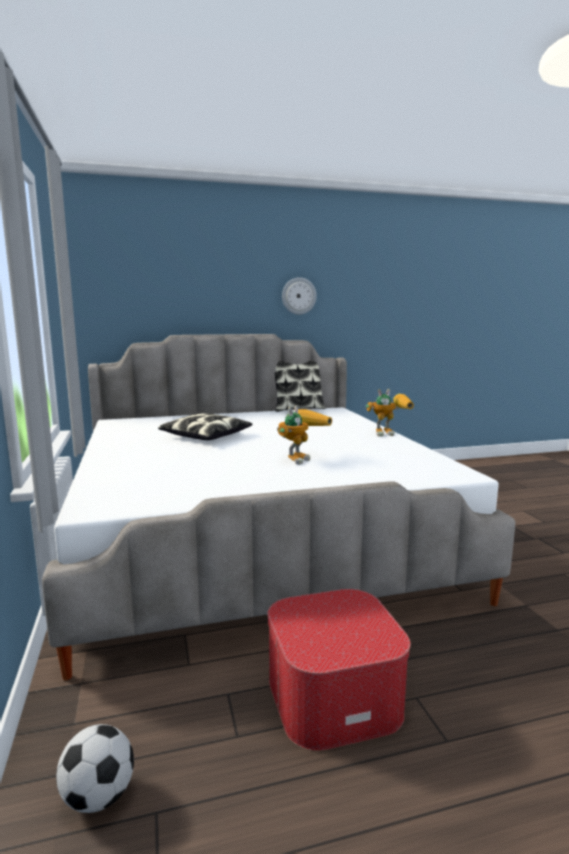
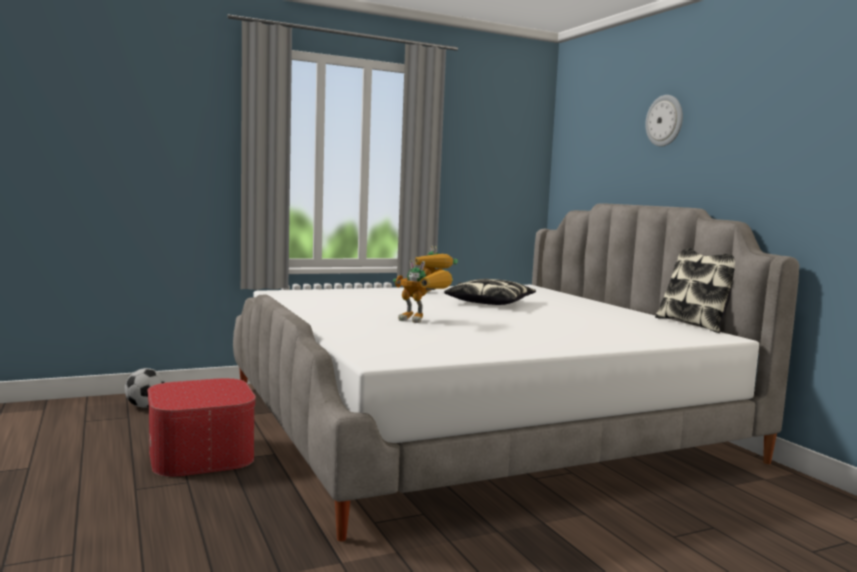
camera: 80 degrees right, 5 degrees down
wall clock [282,277,317,315] -> wall clock moved to [645,95,683,147]
toy robot [366,389,414,437] -> toy robot moved to [415,245,458,291]

